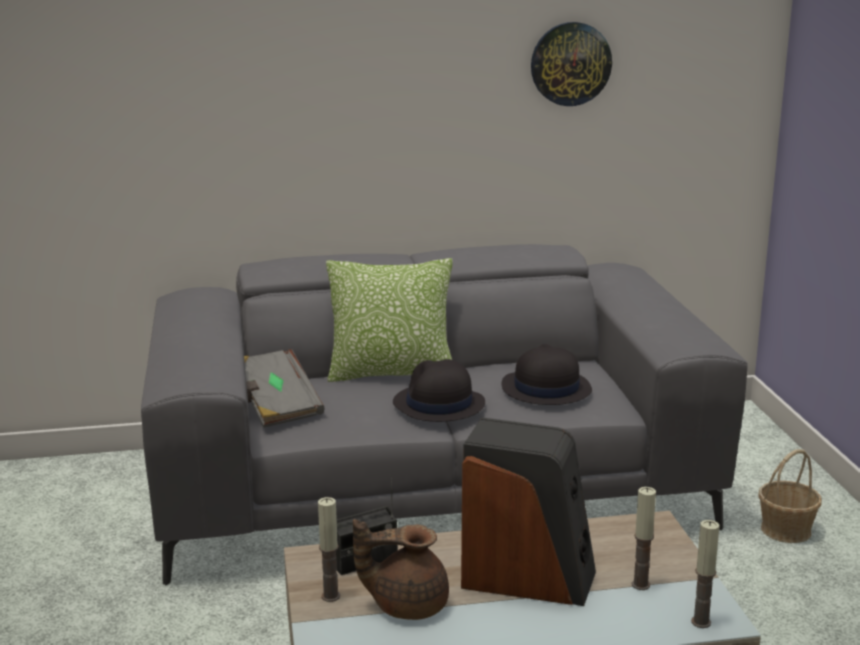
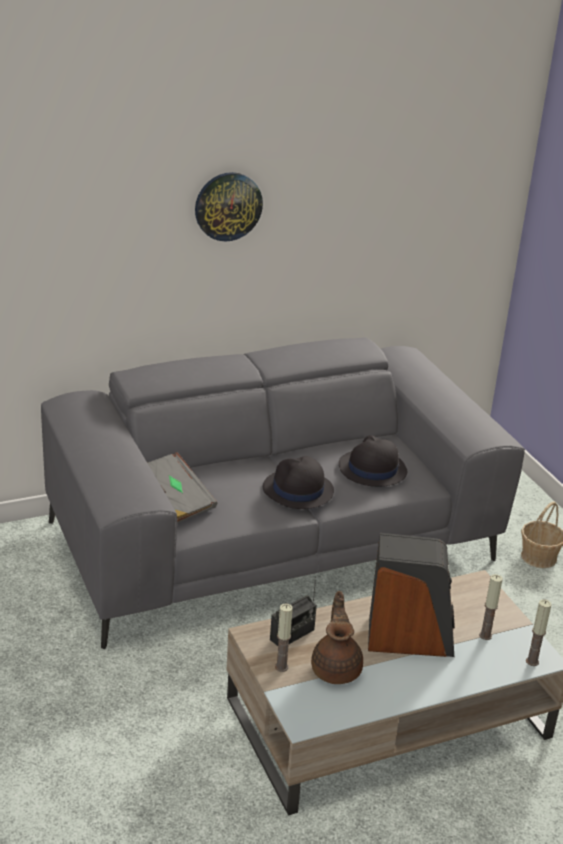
camera: 15 degrees left, 10 degrees up
pillow [326,258,453,382] -> none
brown teapot [353,519,449,620] -> brown teapot turned 105 degrees clockwise [311,591,363,684]
wall clock [531,22,612,106] -> wall clock moved to [195,172,263,242]

